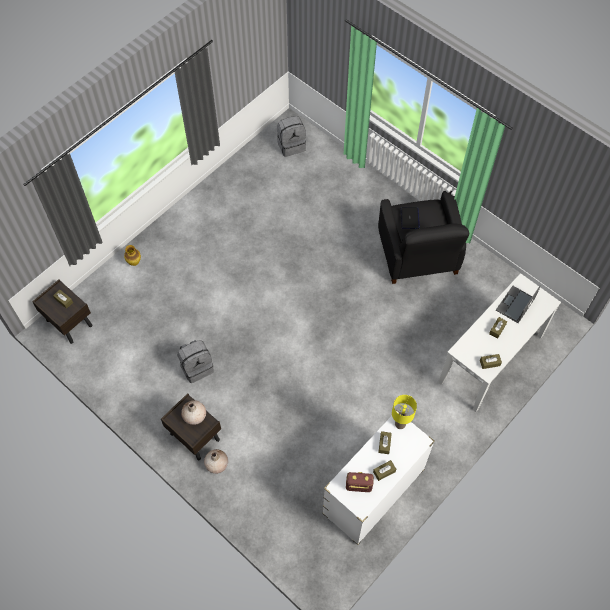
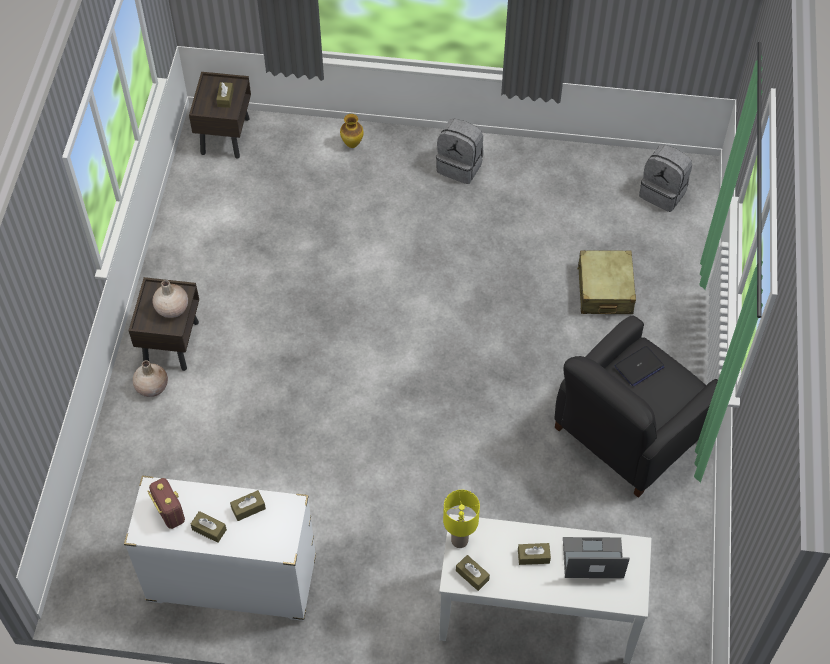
camera: 55 degrees right, 5 degrees down
grey backpack [177,340,214,383] -> grey backpack moved to [436,119,483,184]
yellow table lamp [392,395,417,429] -> yellow table lamp moved to [443,490,480,548]
none -> beige suitcase [577,250,636,314]

